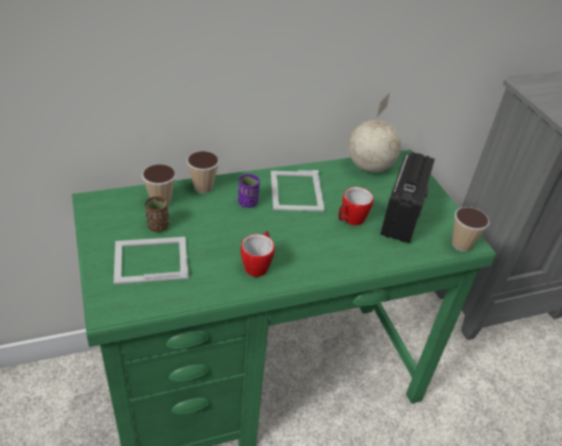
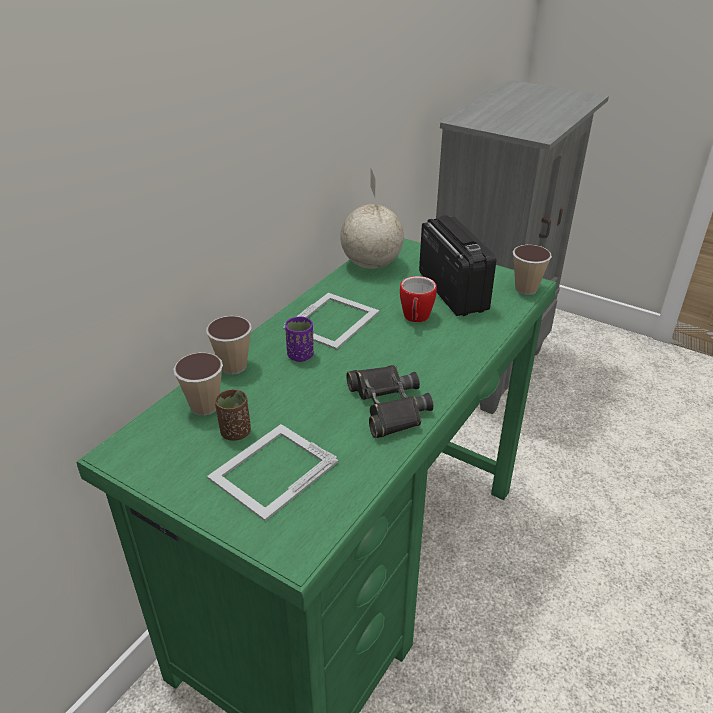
camera: 35 degrees left, 5 degrees down
mug [241,231,275,277] -> black binoculars [346,365,433,438]
picture frame [271,170,325,211] -> picture frame turned 105 degrees counterclockwise [283,293,379,350]

